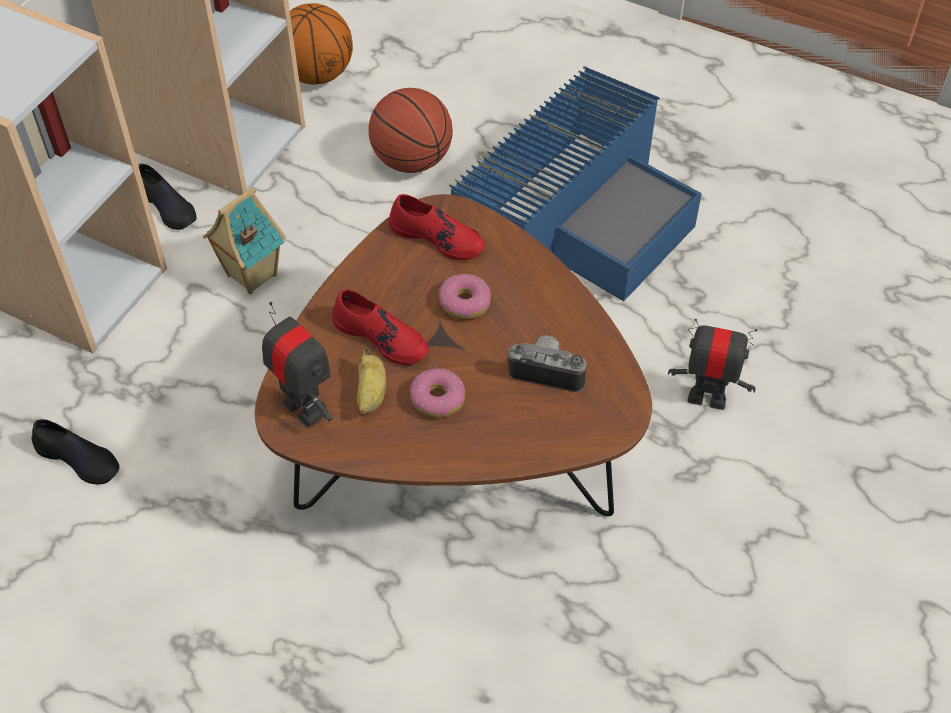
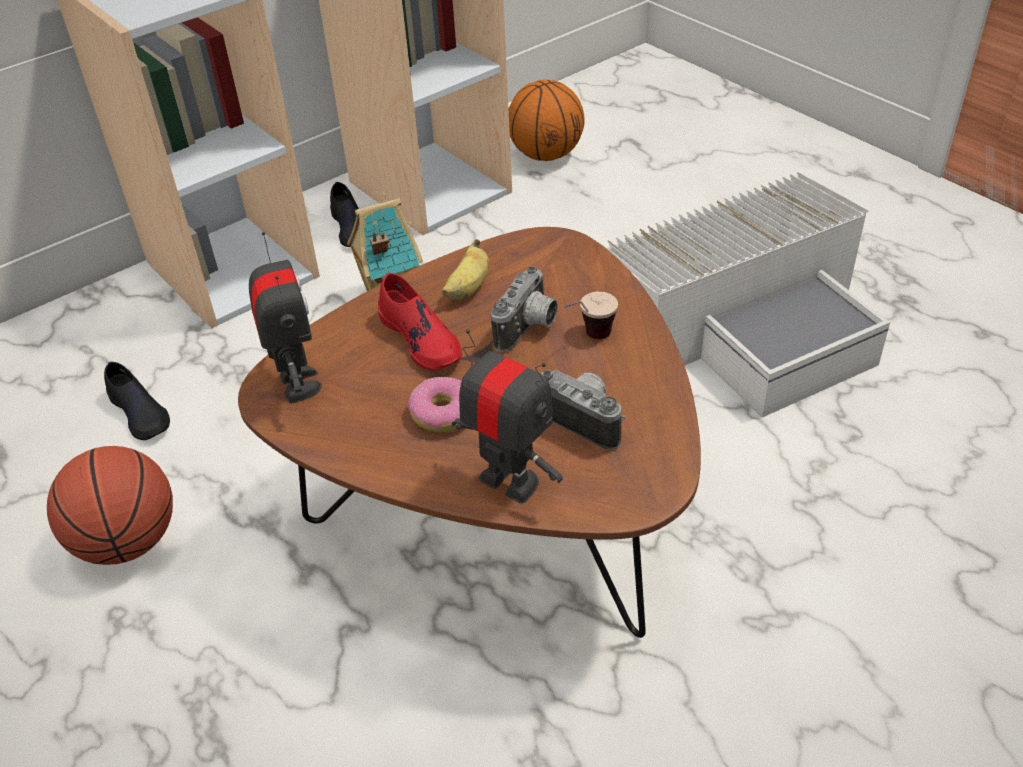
camera: 25 degrees right, 10 degrees down
banana [357,347,386,414] -> banana moved to [442,239,489,300]
basketball [369,88,453,173] -> basketball moved to [47,446,173,565]
red shoe [389,194,486,260] -> none
donut [438,273,491,319] -> camera [491,266,558,352]
blue storage box [449,66,702,301] -> white storage box [600,172,890,417]
toy robot [668,319,757,410] -> toy robot moved to [452,329,563,504]
none -> cup [564,292,618,339]

